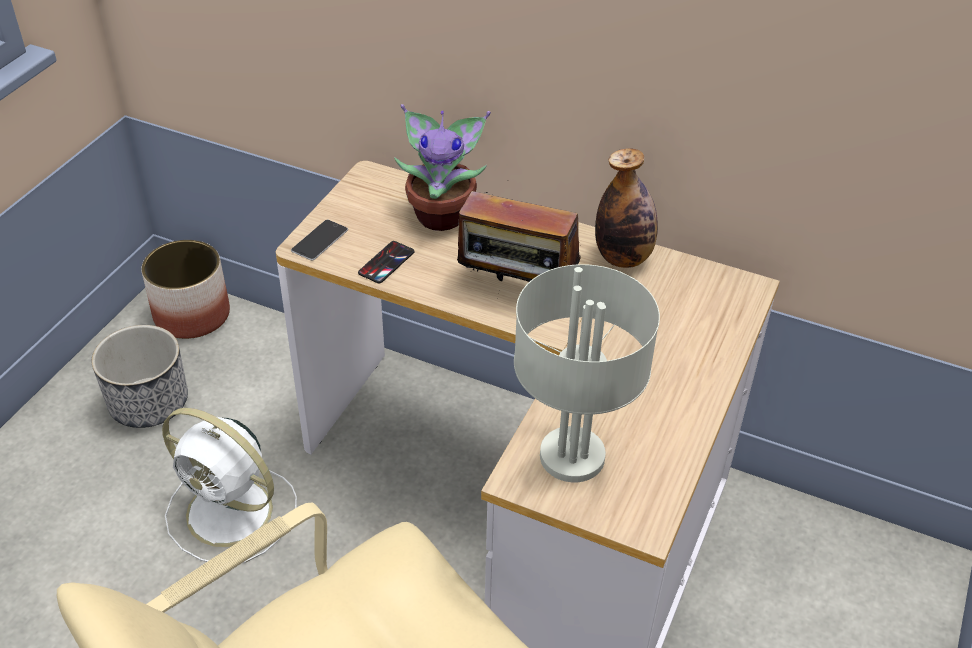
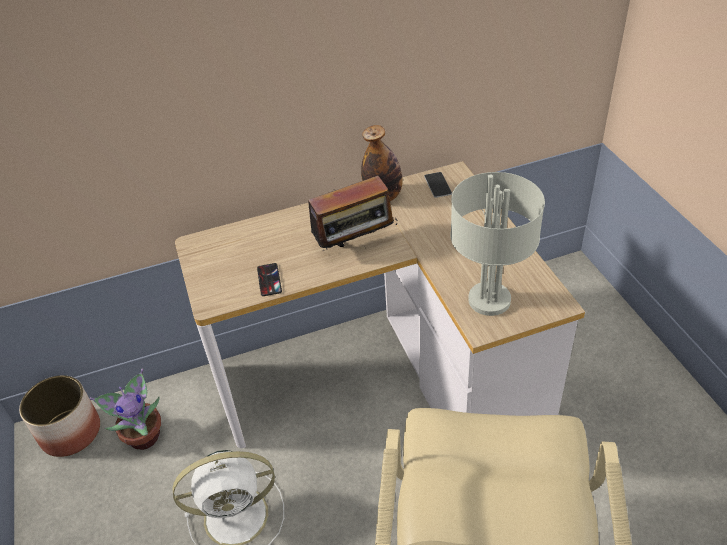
camera: 40 degrees left, 0 degrees up
planter [91,325,188,428] -> none
phone [291,220,348,261] -> phone moved to [424,172,452,198]
potted plant [394,104,491,231] -> potted plant moved to [89,368,161,450]

